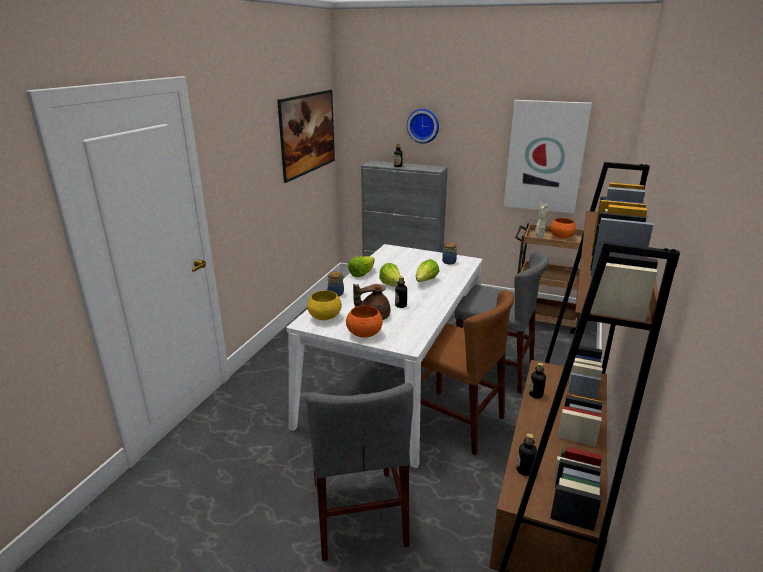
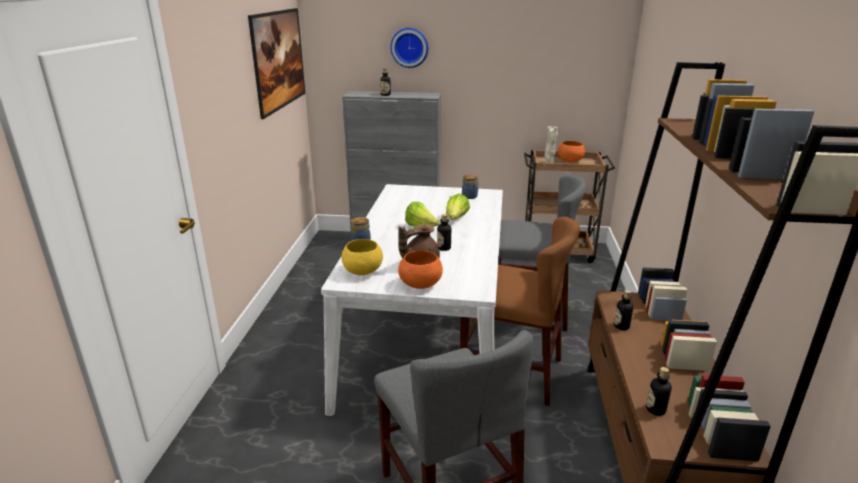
camera: 15 degrees left, 0 degrees up
lettuce [348,256,375,277] -> none
picture [504,100,592,214] -> none

